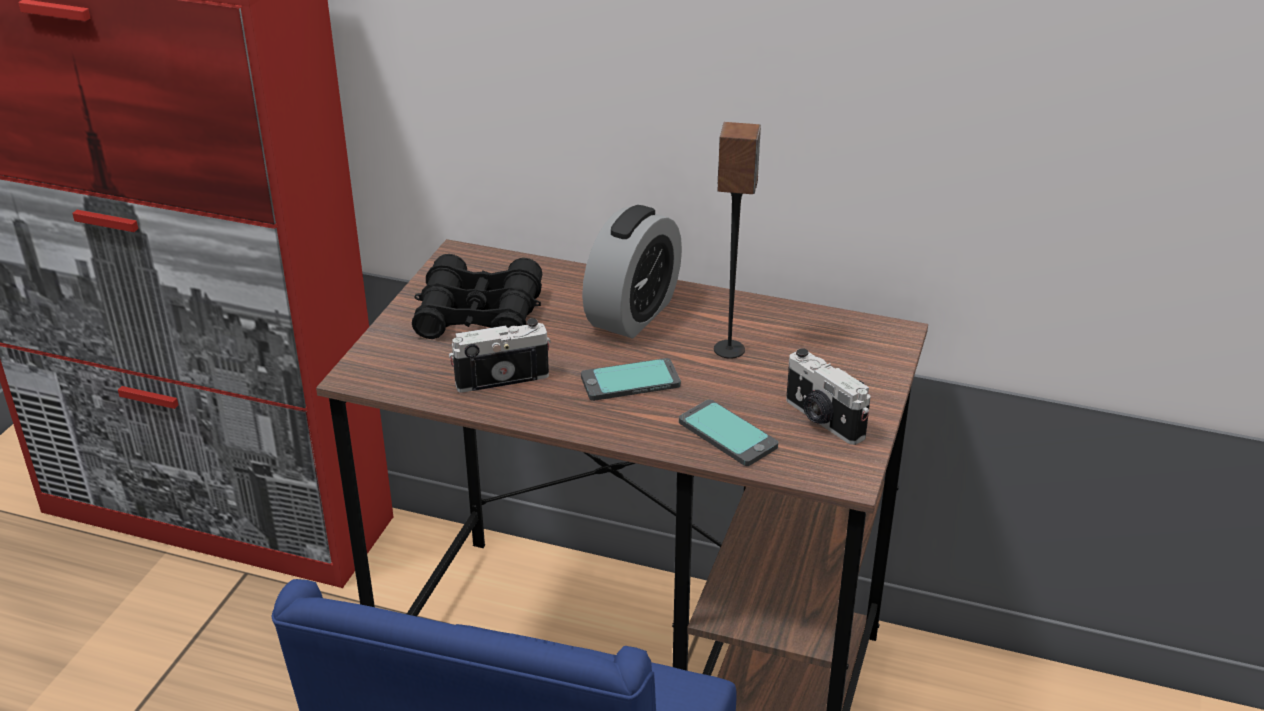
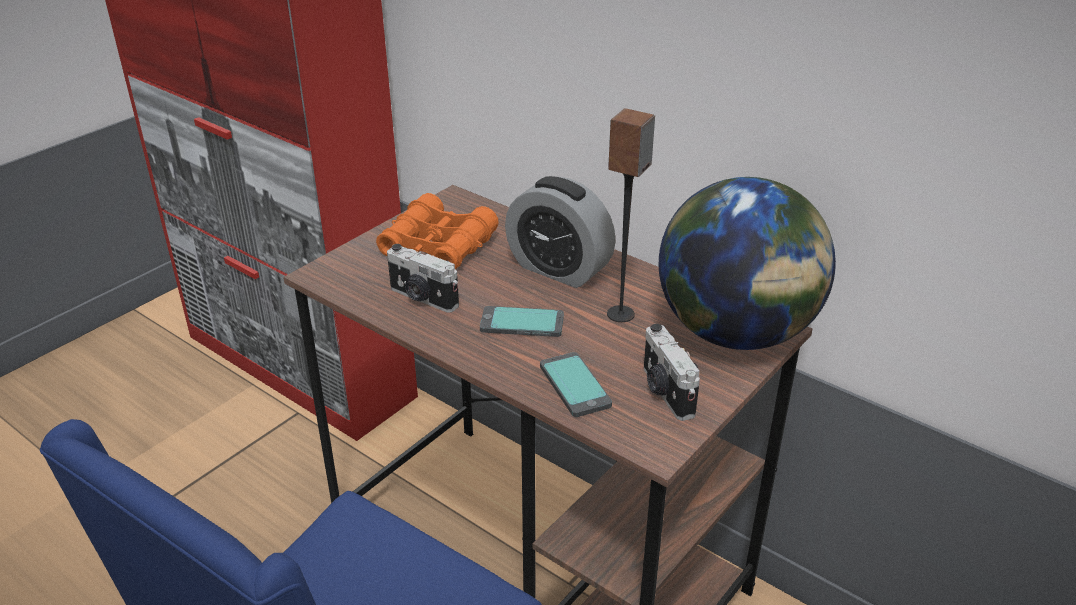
camera: 20 degrees right, 0 degrees up
black binoculars [412,254,542,339] -> orange binoculars [376,193,499,270]
camera [449,318,551,393] -> camera turned 150 degrees counterclockwise [387,244,459,313]
alarm clock [582,205,682,339] -> alarm clock turned 75 degrees clockwise [505,176,616,288]
none -> globe [659,177,836,350]

